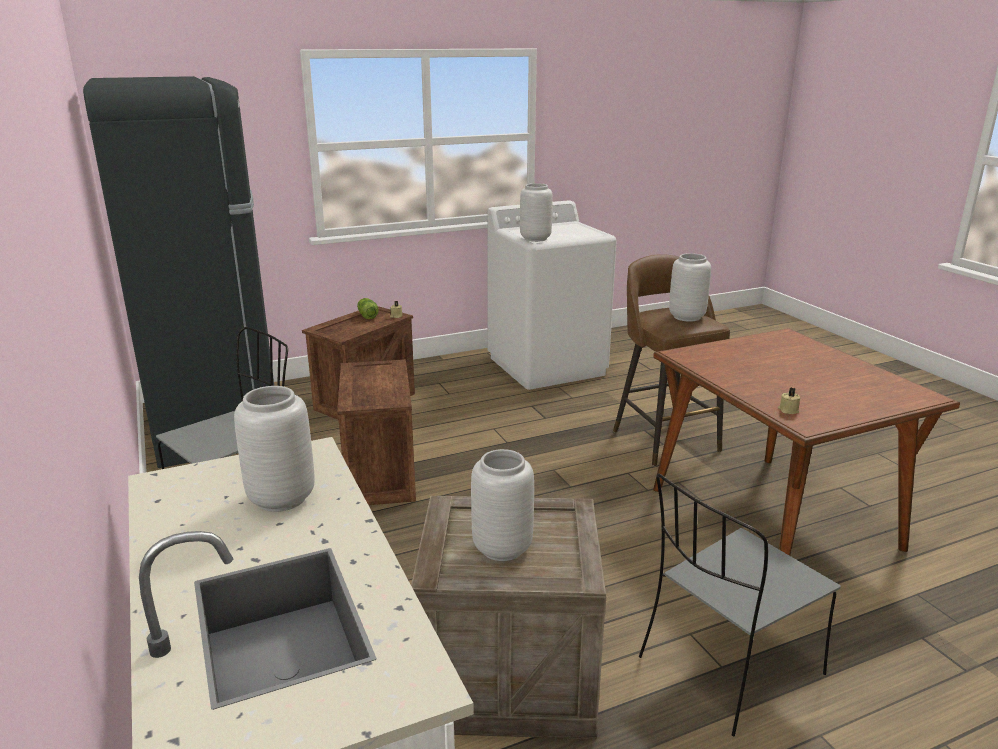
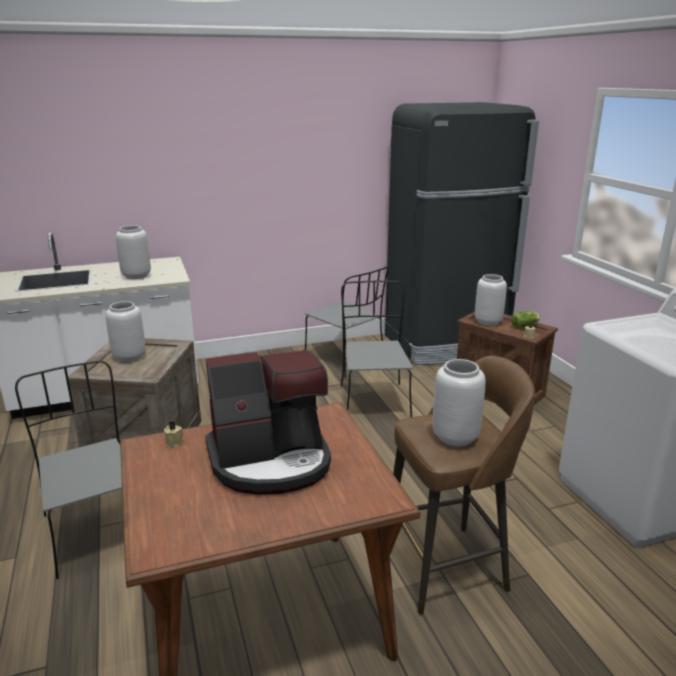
camera: 95 degrees right, 0 degrees up
crate [337,360,416,505] -> grey chair [341,281,413,417]
grey vase [520,183,553,242] -> grey vase moved to [475,274,507,326]
none -> coffee machine [205,350,331,495]

